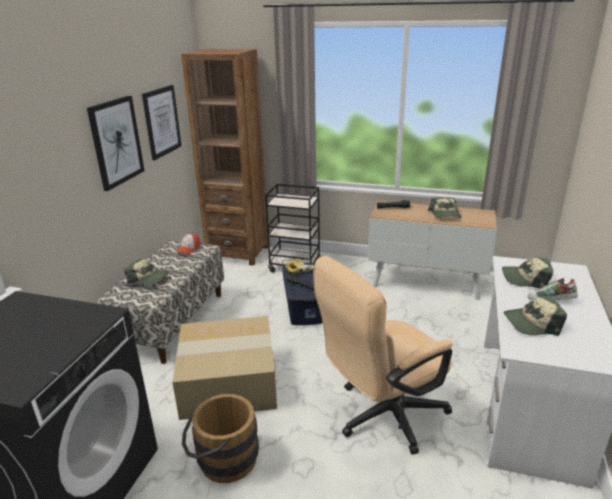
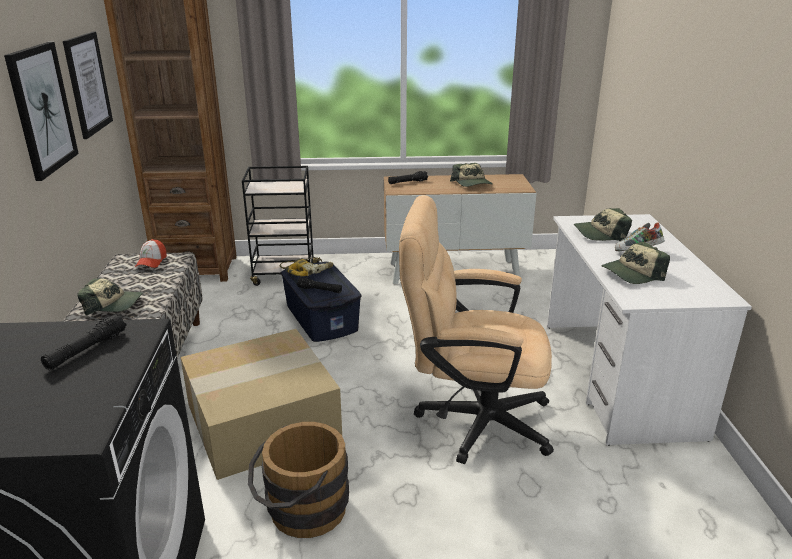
camera: 20 degrees left, 0 degrees up
beige office chair [313,256,453,455] -> beige office chair turned 60 degrees clockwise [399,195,554,464]
none -> black flashlight [41,314,127,370]

